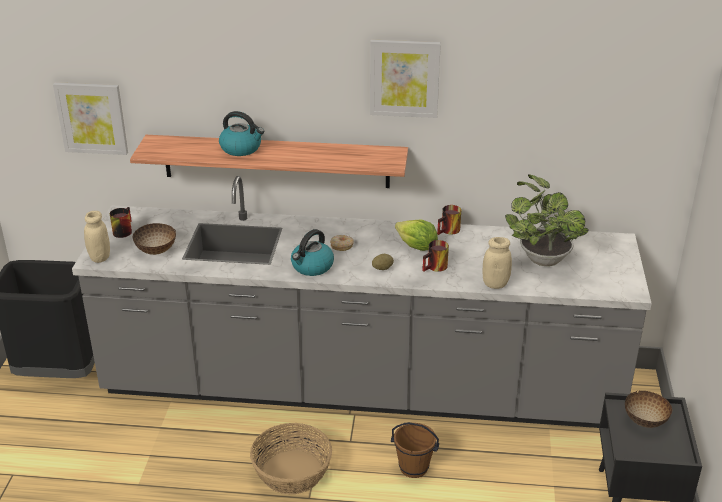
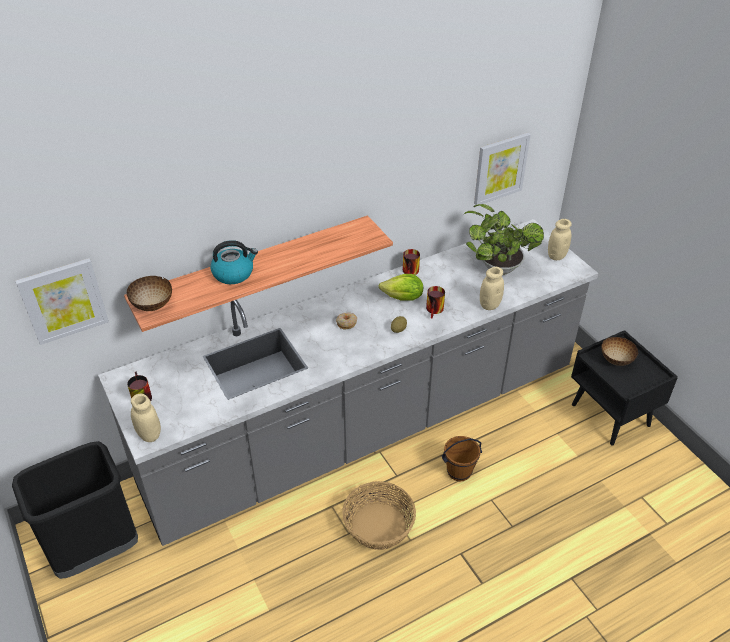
camera: 35 degrees left, 10 degrees up
bowl [132,223,176,255] -> bowl moved to [127,276,172,311]
kettle [291,229,334,276] -> none
picture [370,40,441,118] -> picture moved to [474,133,530,205]
none -> beige jar [548,219,572,260]

